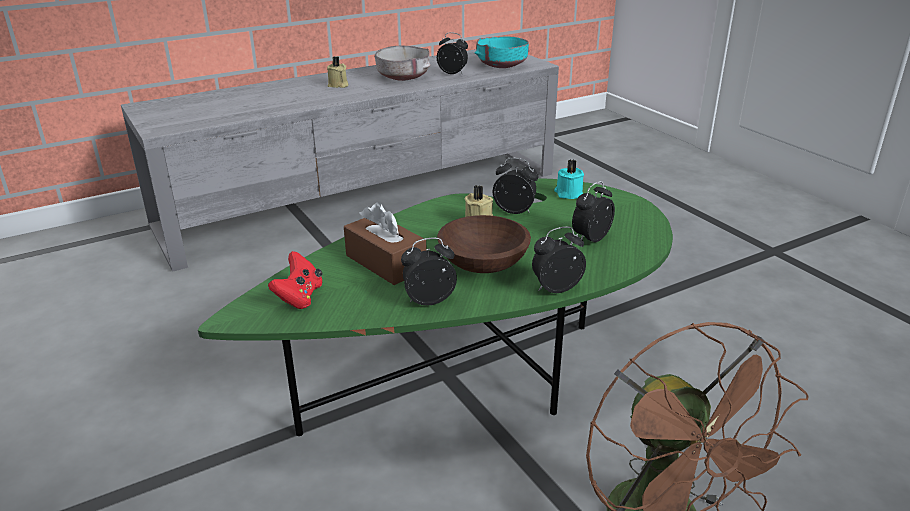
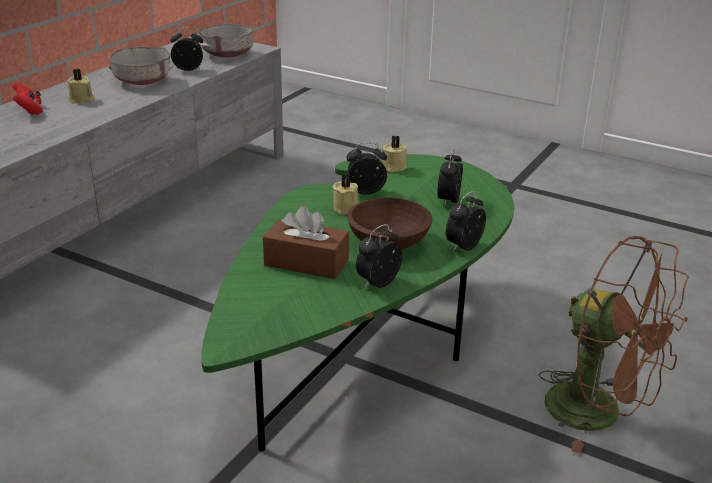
camera: 30 degrees left, 0 degrees up
red game controller [268,251,323,309] -> red game controller moved to [12,82,43,115]
turquoise bowl [474,37,530,68] -> grey bowl [199,24,254,58]
turquoise candle [554,160,584,199] -> beige candle [382,135,407,172]

